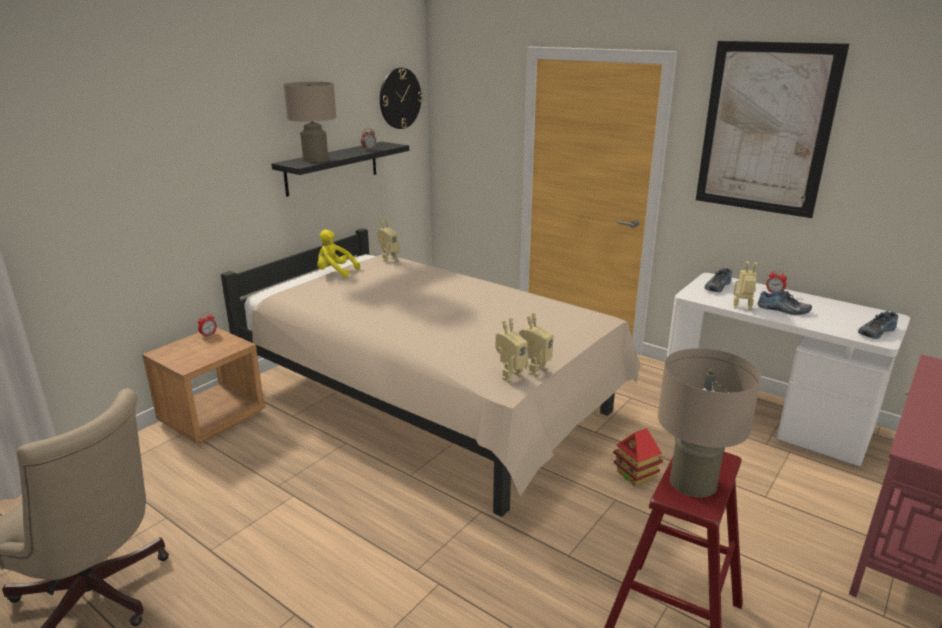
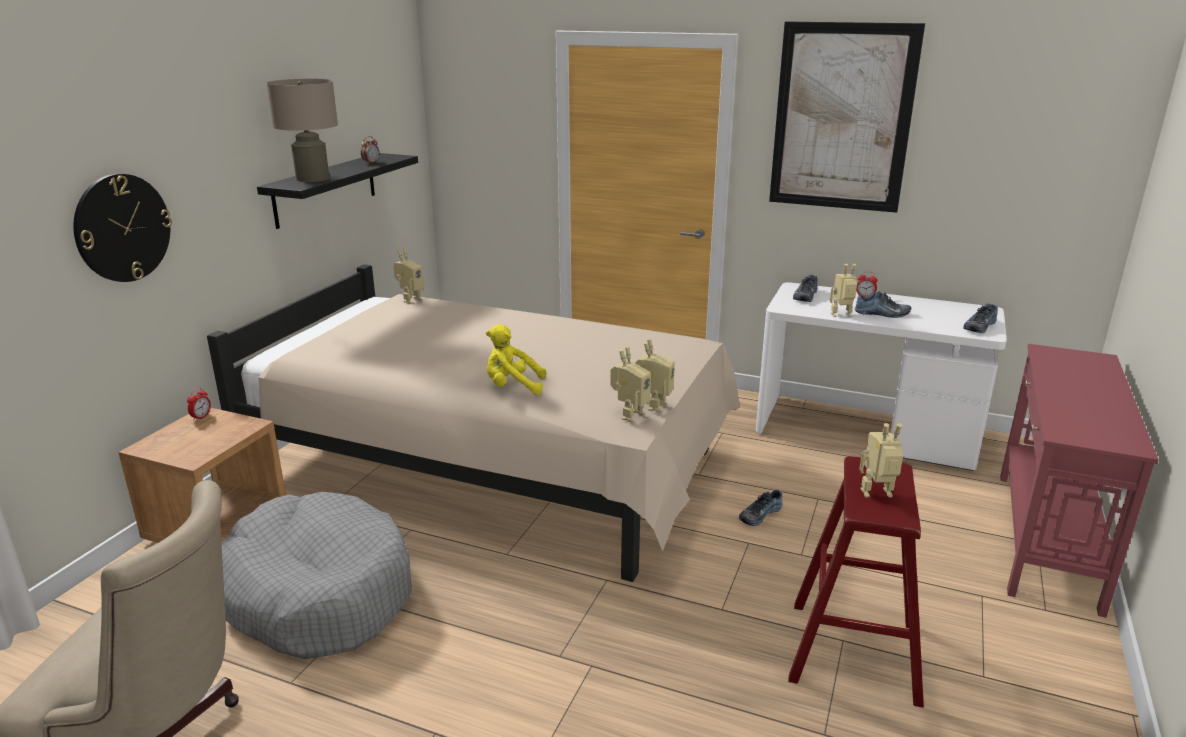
camera: 15 degrees left, 0 degrees up
yellow plush toy [317,230,360,278] -> yellow plush toy moved to [486,324,546,395]
wall clock [380,68,423,129] -> wall clock moved to [73,174,172,282]
toy house [613,428,663,487] -> shoe [739,490,783,526]
beige table lamp [658,348,761,497] -> toy robot [860,423,903,497]
none -> grey dog bed [221,492,412,659]

